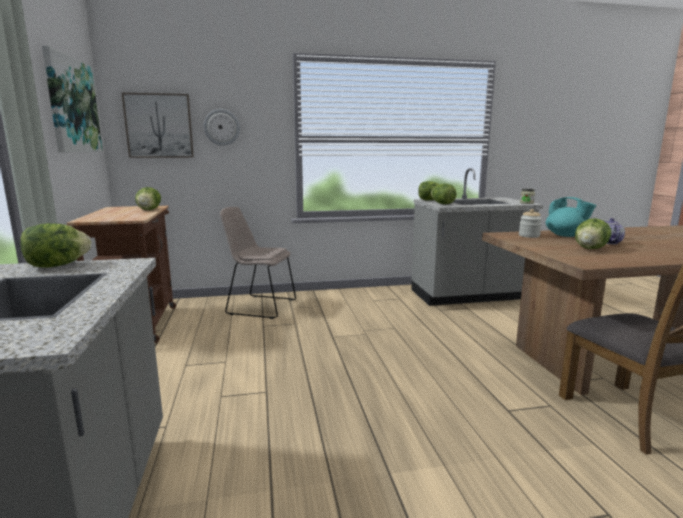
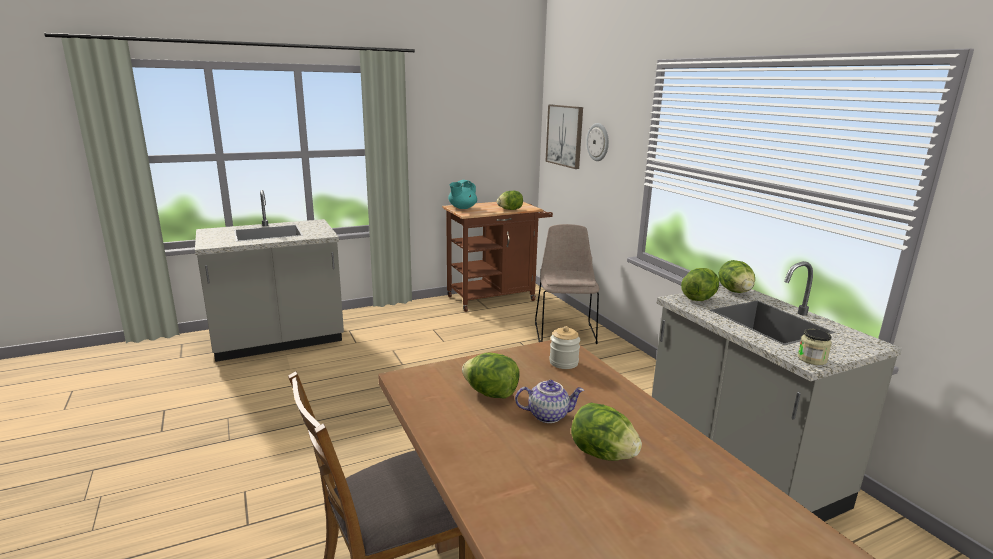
camera: 75 degrees right, 5 degrees up
lettuce [20,223,91,267] -> lettuce moved to [571,403,642,461]
picture [42,45,103,153] -> none
turquoise teapot [546,197,597,237] -> turquoise teapot moved to [448,180,477,209]

